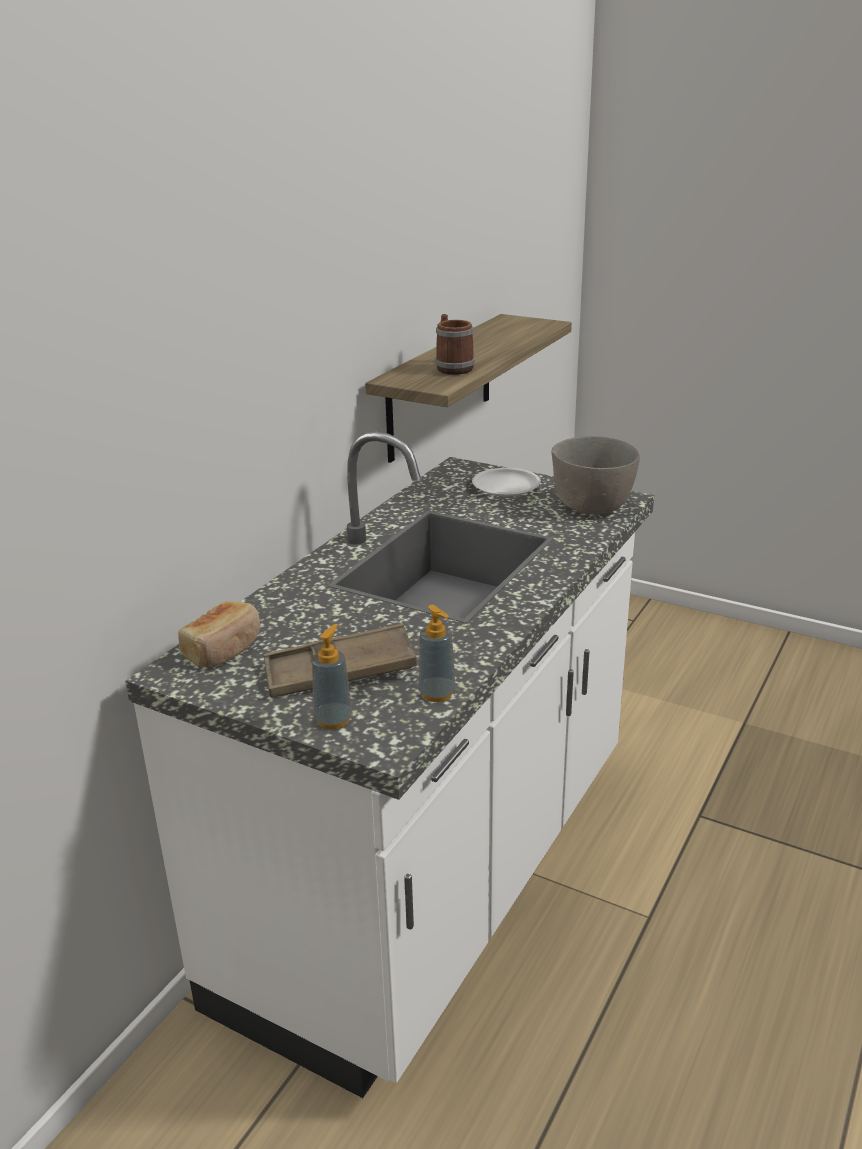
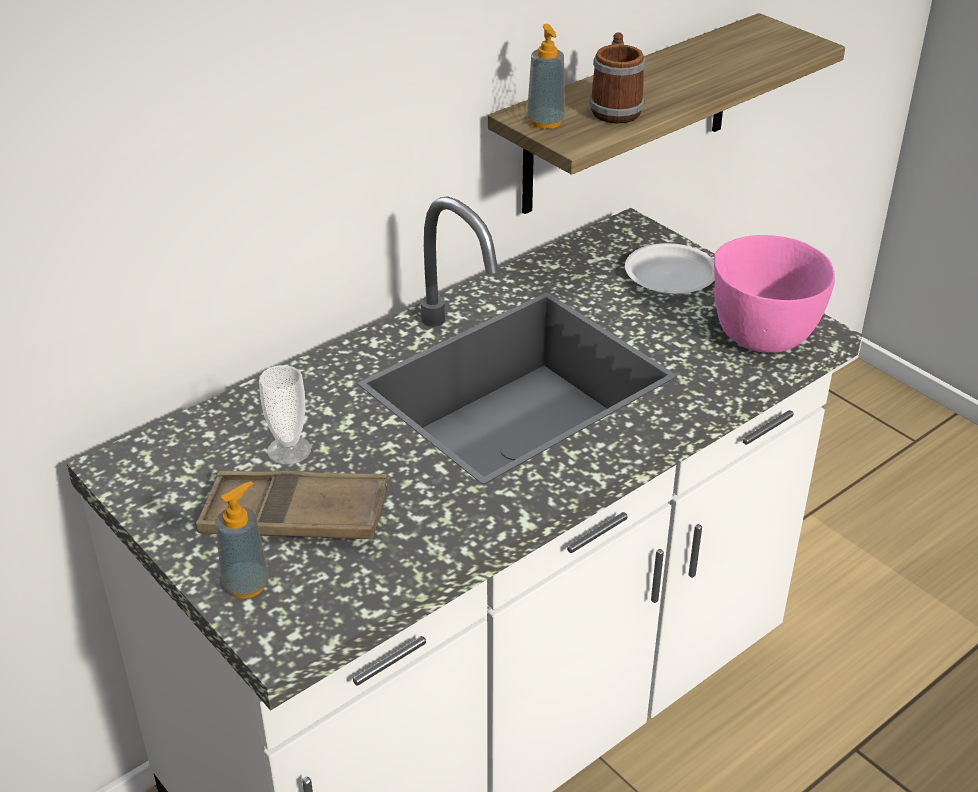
camera: 20 degrees right, 10 degrees up
bread [178,601,260,668] -> none
soap dispenser [418,605,456,702] -> soap dispenser moved to [527,24,565,129]
grey bowl [551,436,640,515] -> pink bowl [714,235,835,353]
none -> cup [259,365,311,465]

